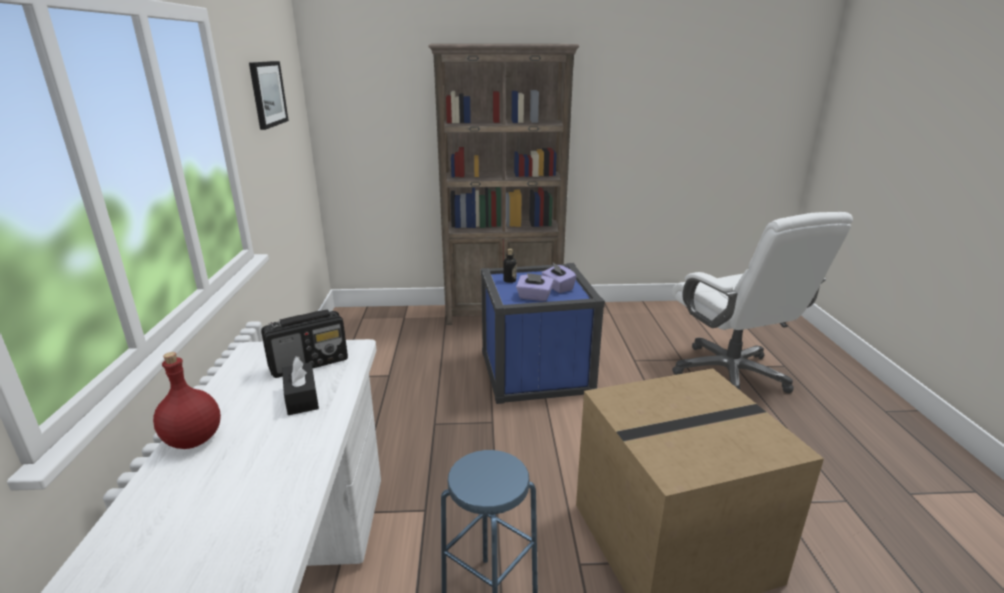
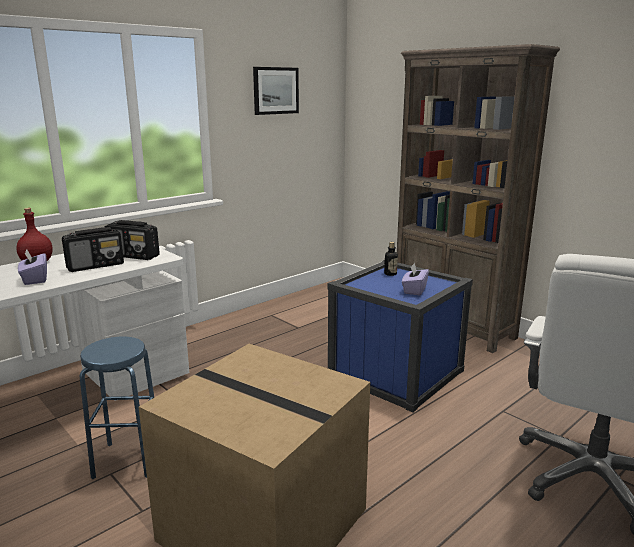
camera: 50 degrees right, 5 degrees down
black tissue box [282,356,319,415] -> radio [62,227,124,272]
purple tissue box [516,273,554,301] -> purple tissue box moved to [18,249,47,285]

